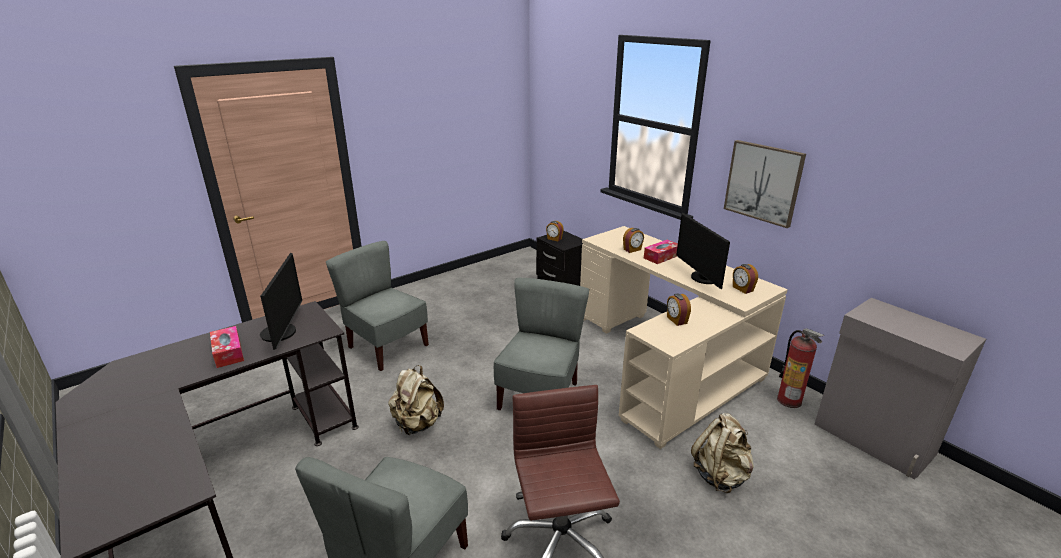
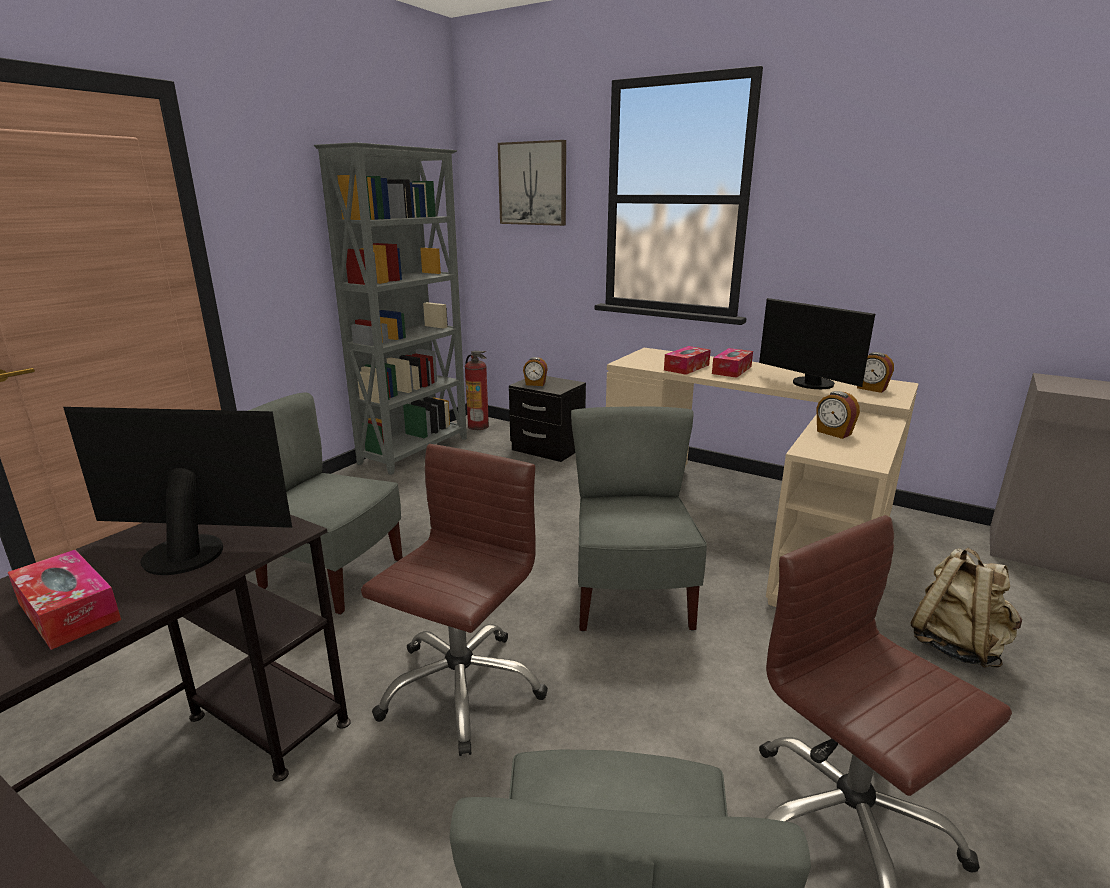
camera: 20 degrees left, 5 degrees down
monitor [260,252,302,350] -> monitor turned 60 degrees counterclockwise [63,407,292,575]
beige backpack [388,365,444,435] -> brown office chair [361,444,548,756]
alarm clock [623,228,644,253] -> tissue box [664,346,711,375]
picture [724,140,806,228] -> picture moved to [498,140,566,226]
fire extinguisher [777,328,824,408] -> fire extinguisher moved to [465,351,489,430]
none -> grey bookcase [314,142,467,475]

